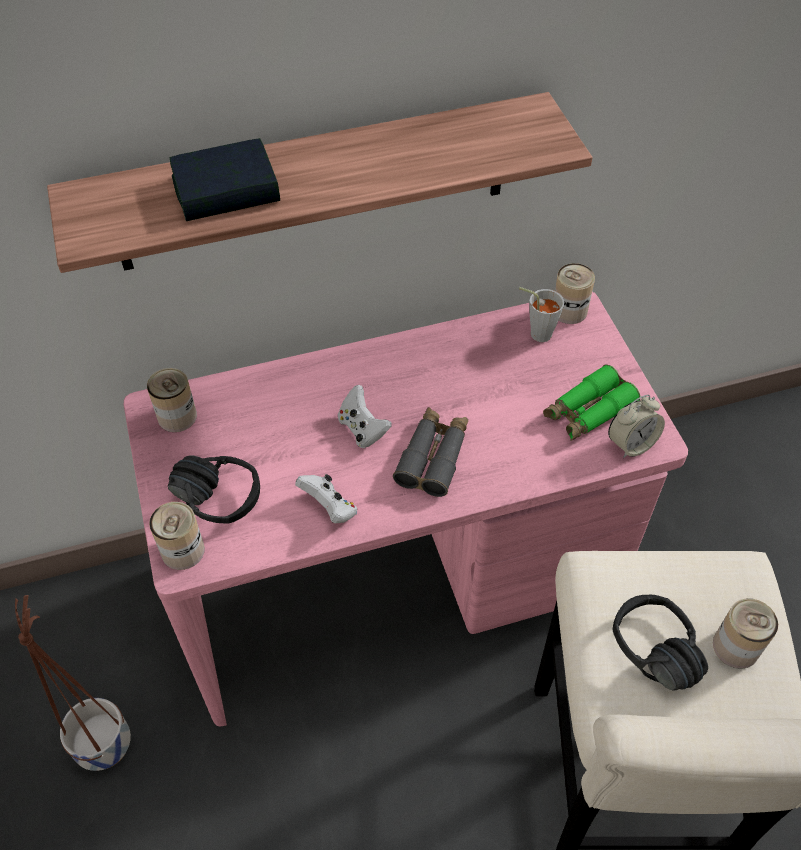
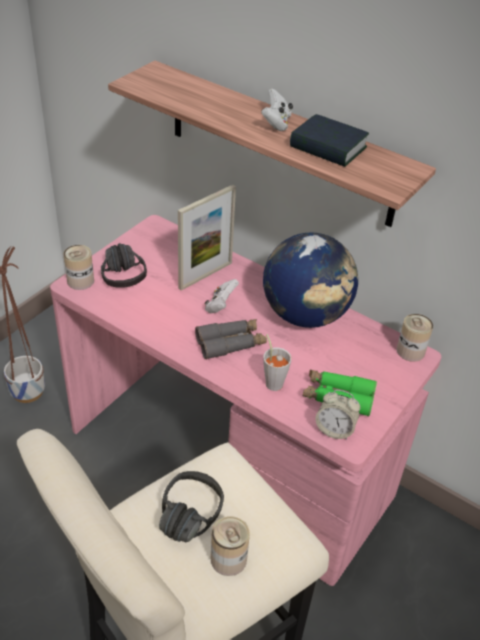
camera: 50 degrees right, 10 degrees down
can [147,368,197,432] -> none
book [169,138,280,221] -> book moved to [290,114,369,167]
white game controller [295,474,357,523] -> white game controller moved to [261,88,293,131]
grey cup [519,287,564,342] -> grey cup moved to [263,334,292,391]
none -> picture frame [178,185,236,290]
none -> globe [263,232,358,328]

